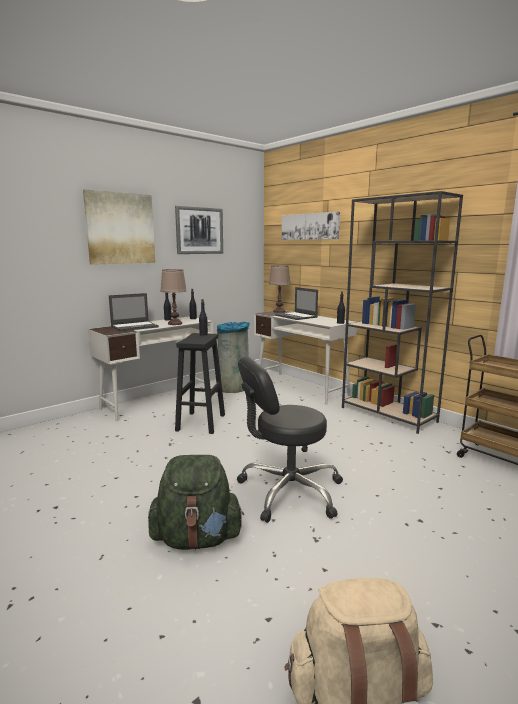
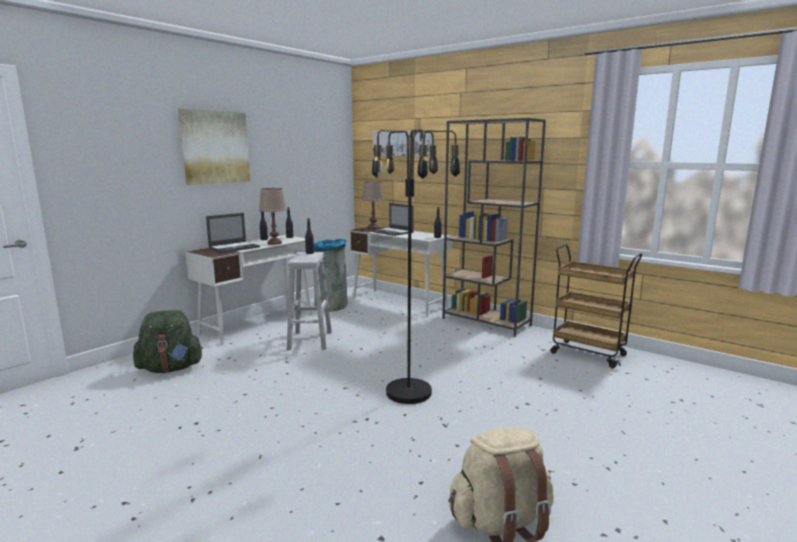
camera: 10 degrees left, 0 degrees up
green backpack [148,455,244,550] -> green backpack moved to [133,310,203,373]
picture [175,206,223,254] -> none
black stool [175,333,225,434] -> white stool [287,252,332,350]
black office chair [237,356,343,523] -> floor lamp [372,129,460,404]

